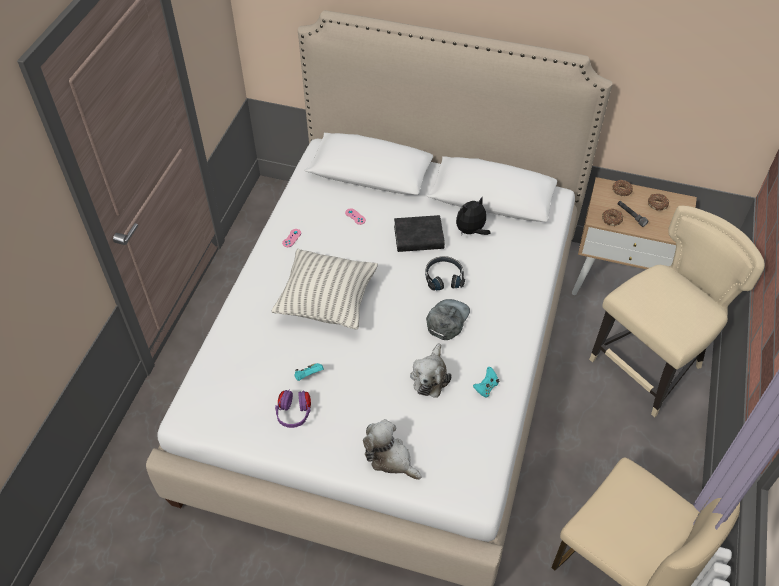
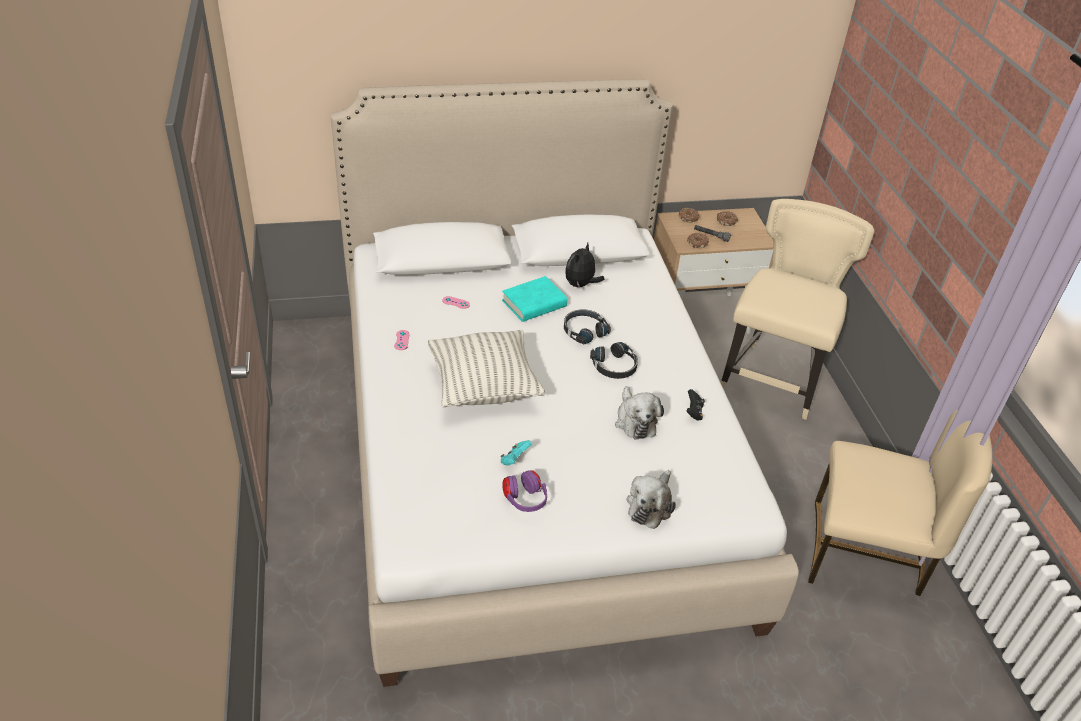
camera: 30 degrees left, 10 degrees down
plush toy [363,419,421,480] -> plush toy turned 75 degrees counterclockwise [626,470,676,529]
black book [394,215,445,252] -> turquoise book [502,276,567,322]
grey cap [426,299,470,340] -> black headphones [590,342,638,379]
turquoise game controller [473,367,499,398] -> black game controller [686,389,705,421]

